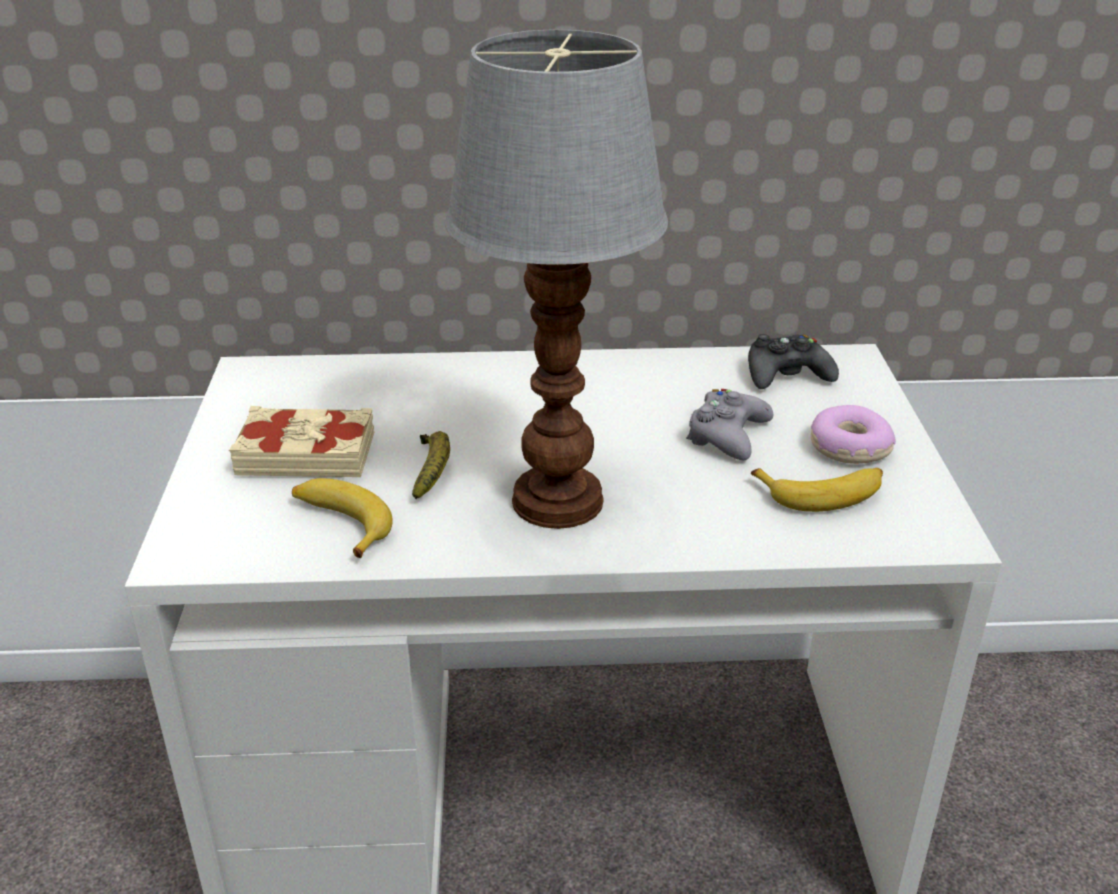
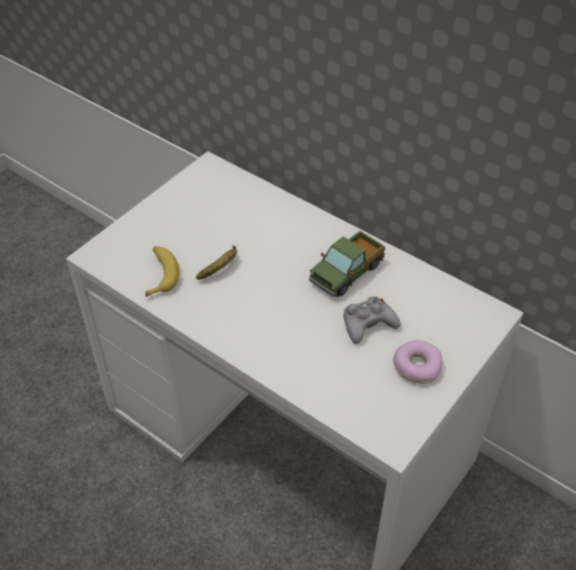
camera: 40 degrees right, 15 degrees up
beige book [229,406,374,477] -> none
table lamp [445,29,668,529] -> none
black game controller [748,334,839,389] -> none
banana [751,468,883,512] -> none
none -> toy truck [309,231,385,297]

